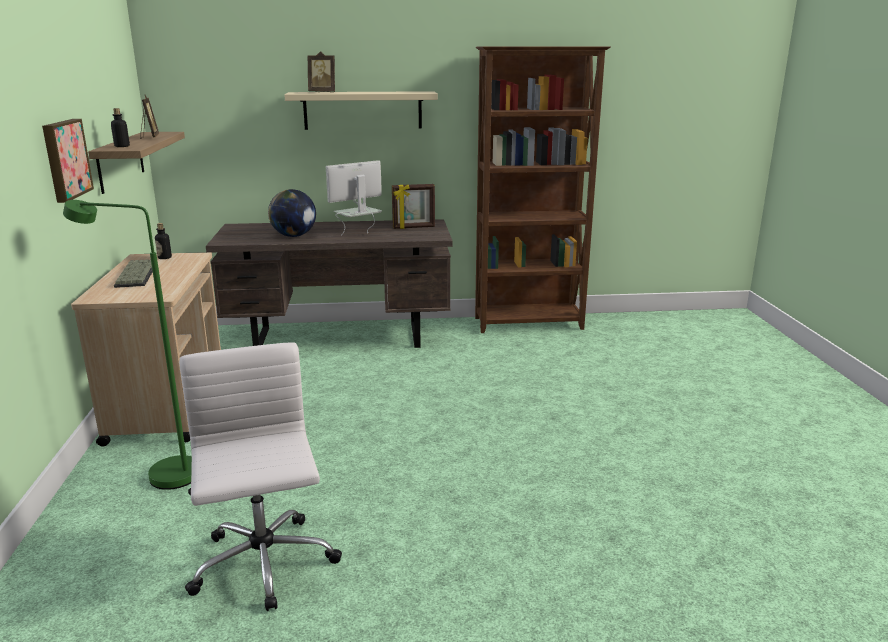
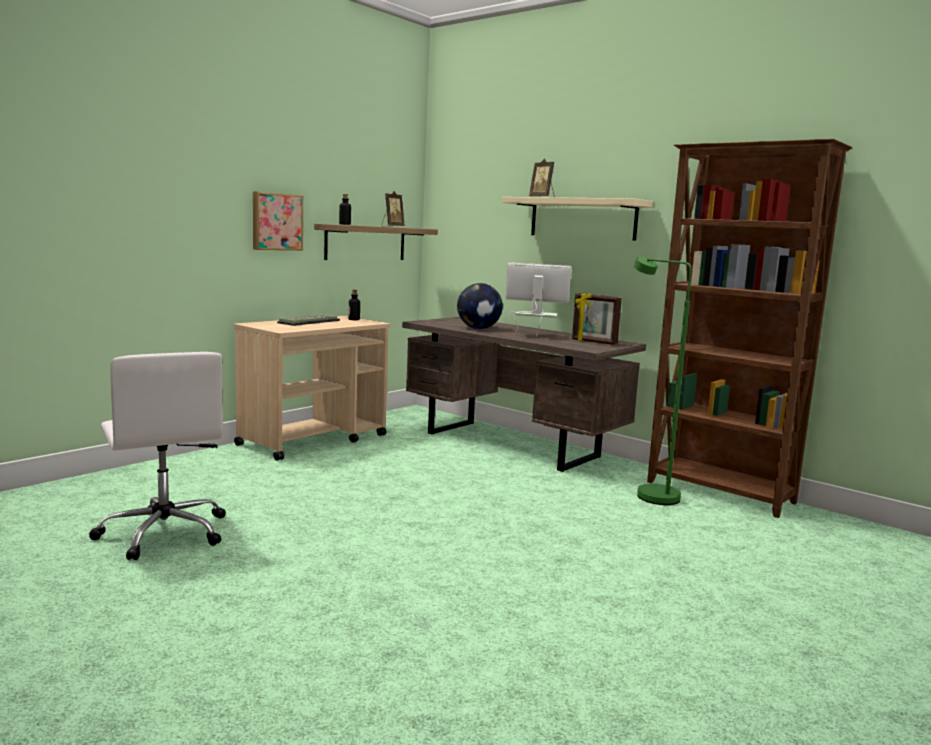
camera: 45 degrees right, 10 degrees down
green floor lamp [63,200,192,490] -> green floor lamp moved to [634,257,692,505]
white office chair [179,342,342,611] -> white office chair turned 120 degrees clockwise [89,352,226,560]

